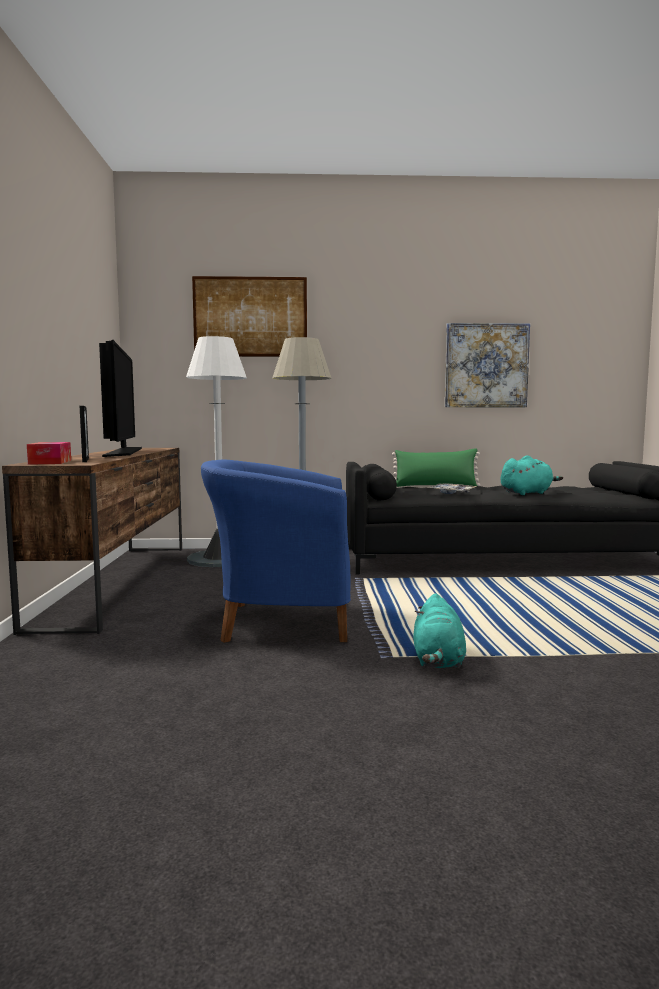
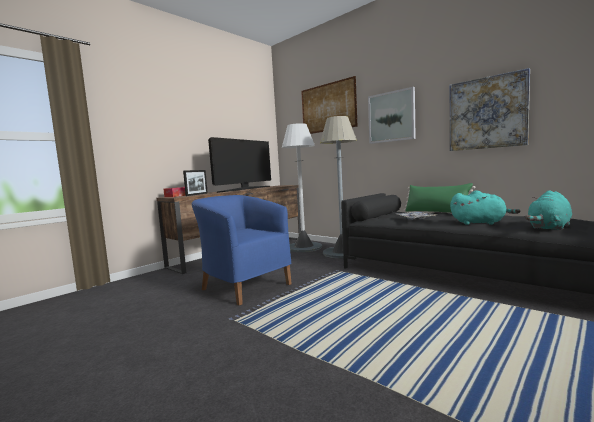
camera: 45 degrees right, 0 degrees up
turquoise plush toy [413,593,466,668] -> turquoise plush toy moved to [525,190,572,230]
none -> picture [368,87,416,144]

